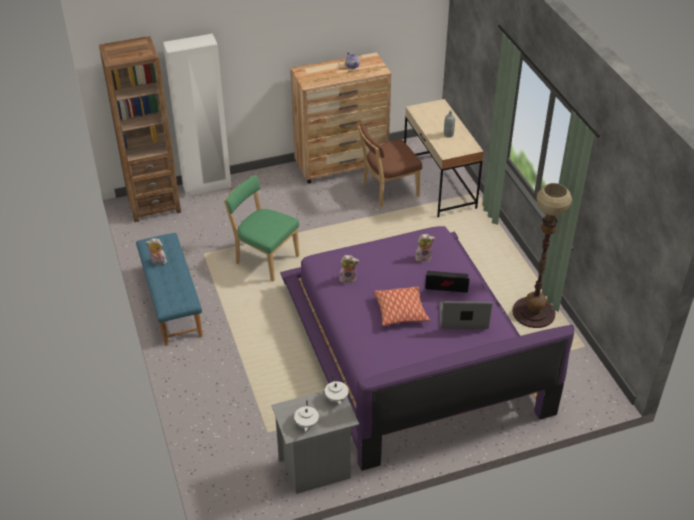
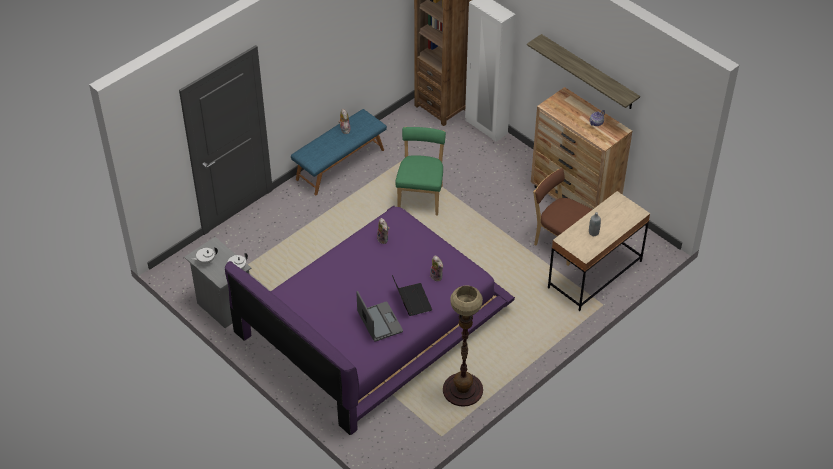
camera: 65 degrees right, 5 degrees up
pillow [373,287,430,326] -> none
none -> shelf [527,34,640,109]

